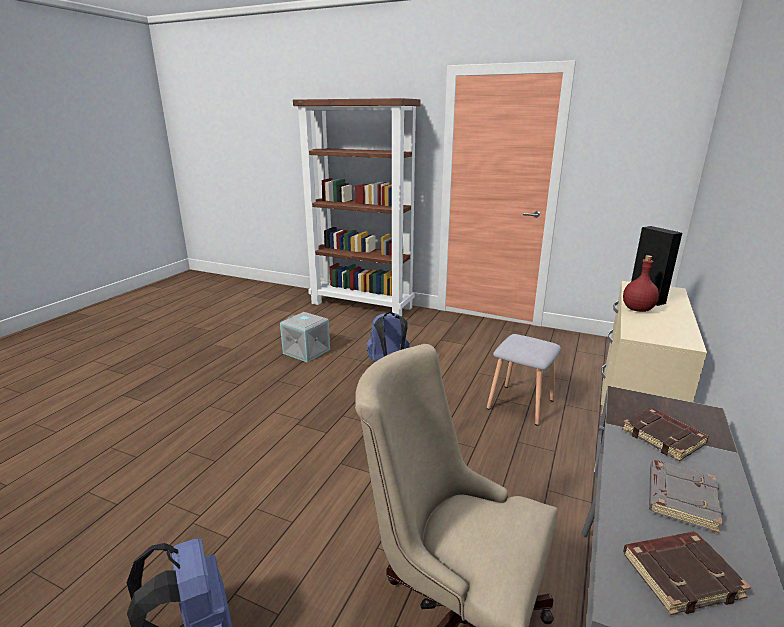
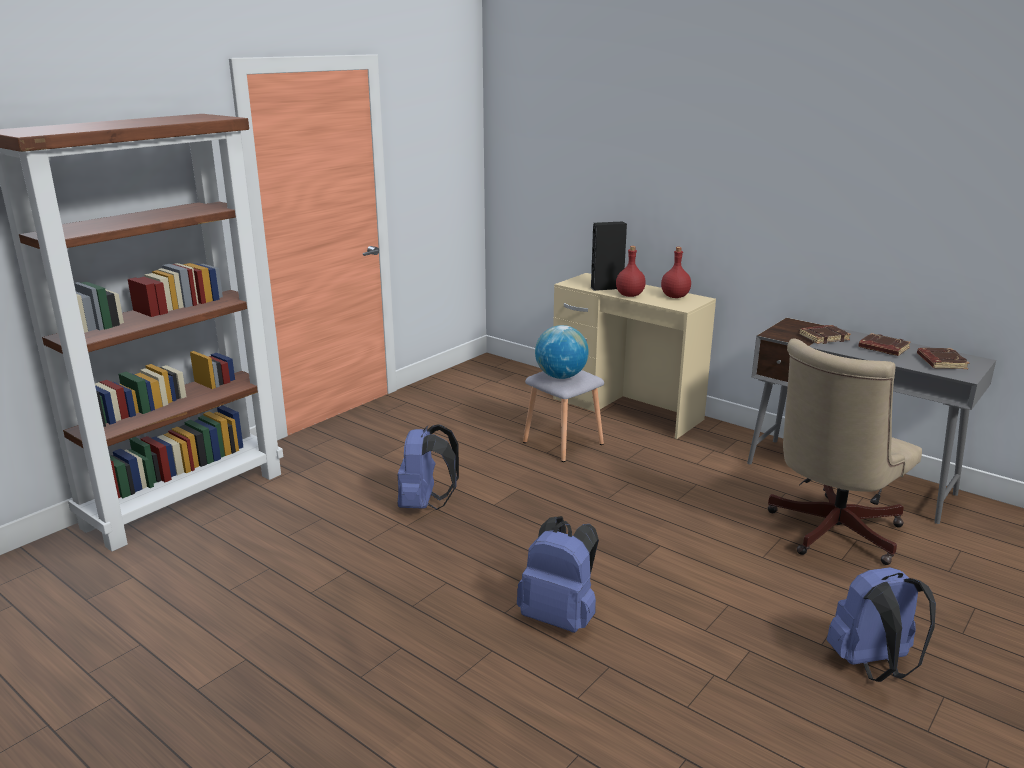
camera: 75 degrees left, 0 degrees up
grey storage box [280,312,330,363] -> none
grey book [649,460,723,533] -> brown book [858,333,911,356]
none -> blue backpack [517,516,599,633]
none -> globe [535,325,589,379]
none -> red bottle [661,247,691,298]

